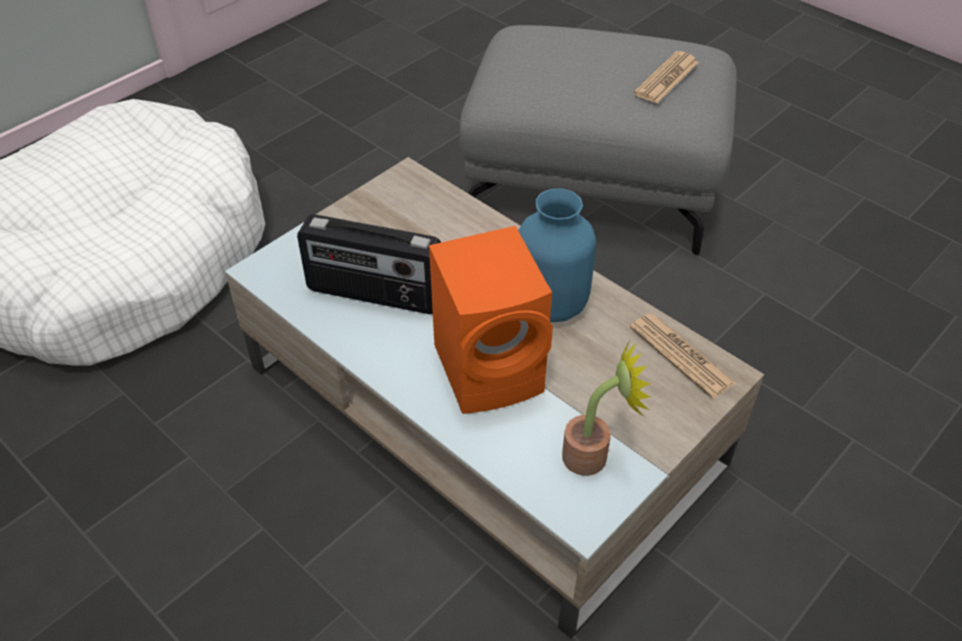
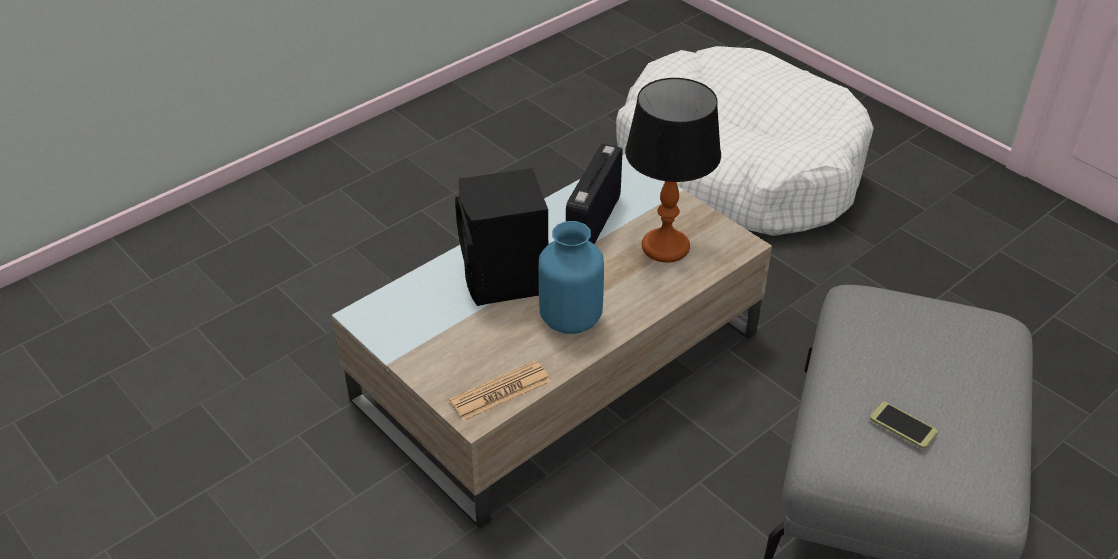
camera: 95 degrees right, 5 degrees down
orange speaker [429,226,553,414] -> black speaker [455,168,548,306]
potted plant [562,340,650,476] -> none
newspaper [634,51,699,104] -> phone [870,402,938,449]
none -> table lamp [625,78,721,263]

